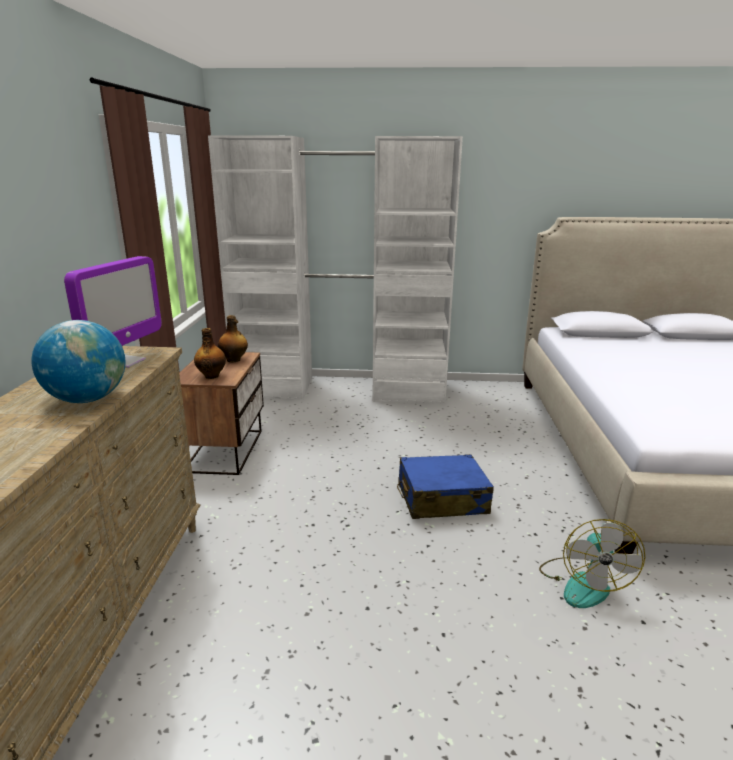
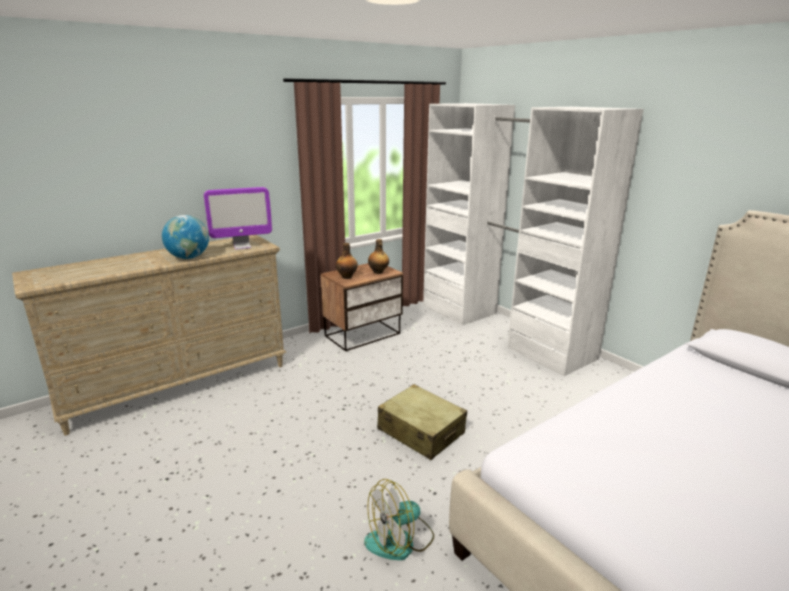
camera: 50 degrees right, 0 degrees up
blue suitcase [397,454,494,519] -> beige suitcase [377,384,467,460]

